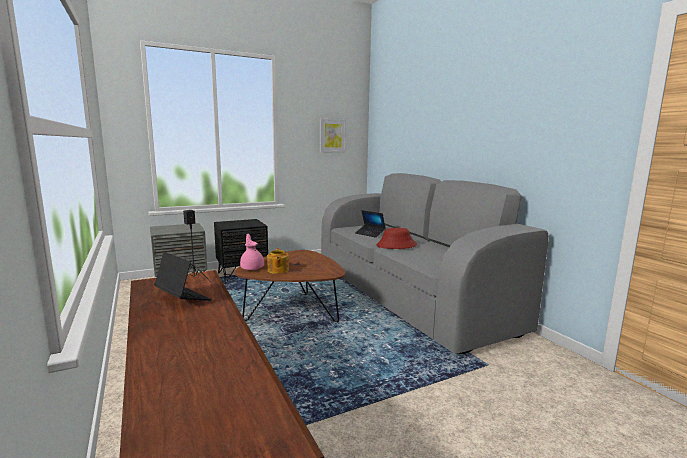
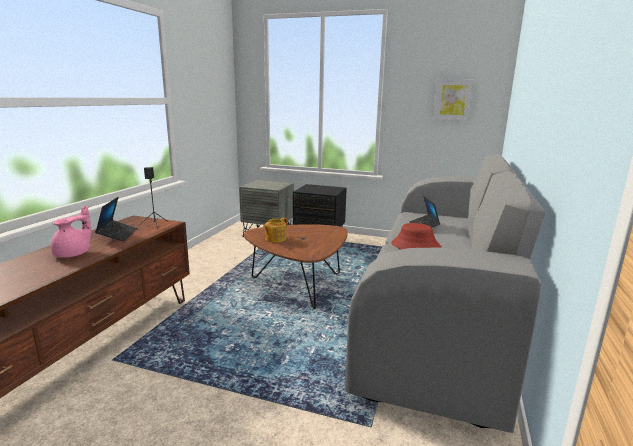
camera: 45 degrees right, 5 degrees up
pink teapot [240,234,264,270] -> pink teapot moved to [51,206,91,258]

